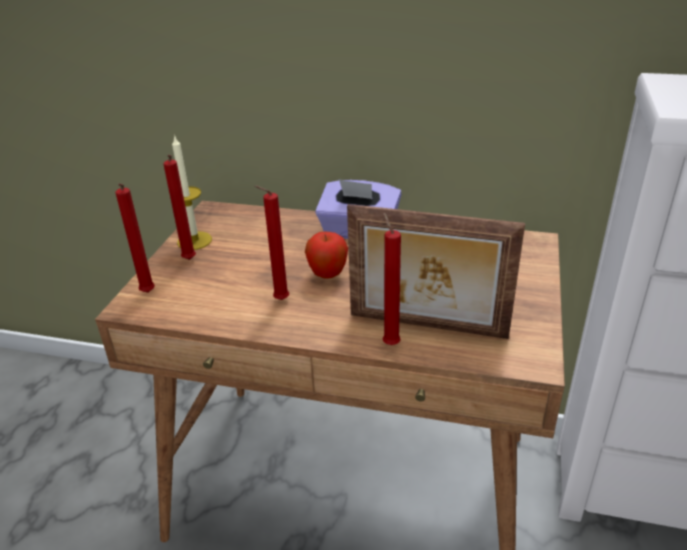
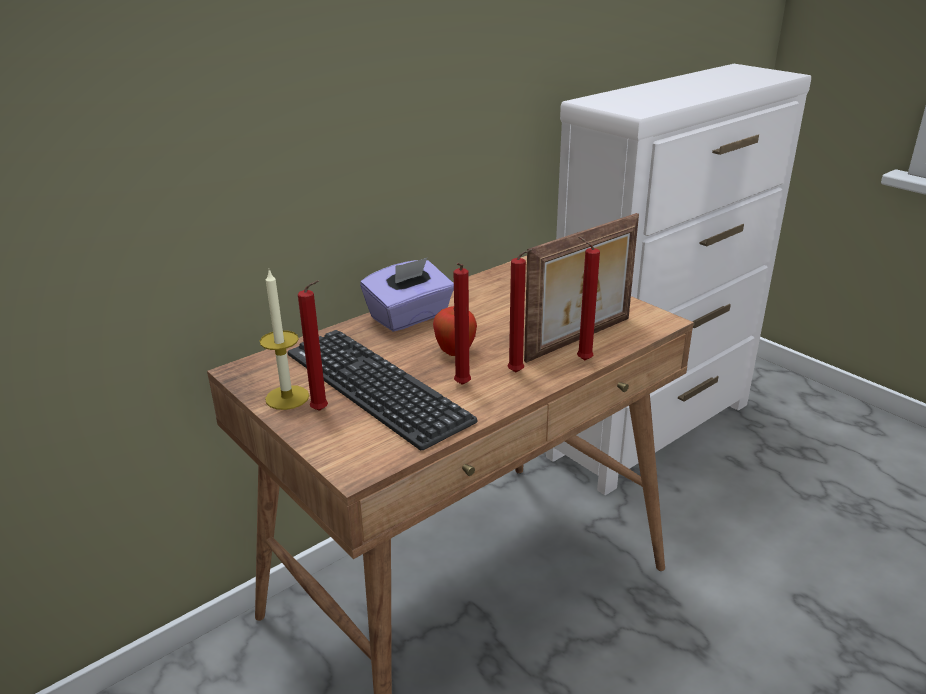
camera: 55 degrees left, 5 degrees down
red candle [115,183,155,293] -> red candle moved to [507,249,534,372]
none -> keyboard [288,330,478,450]

